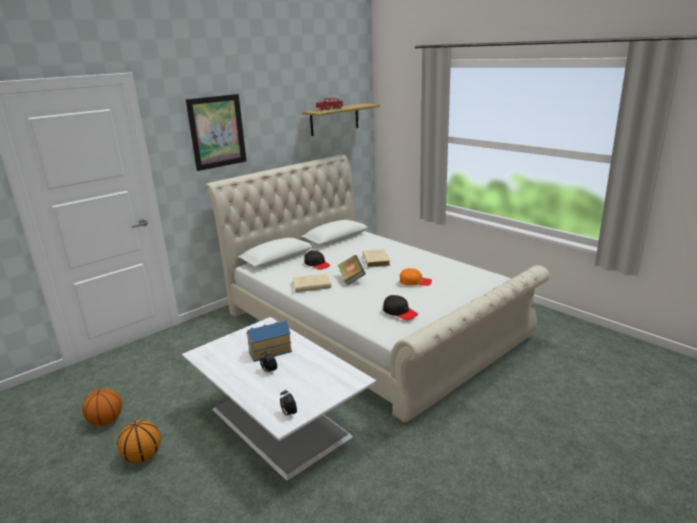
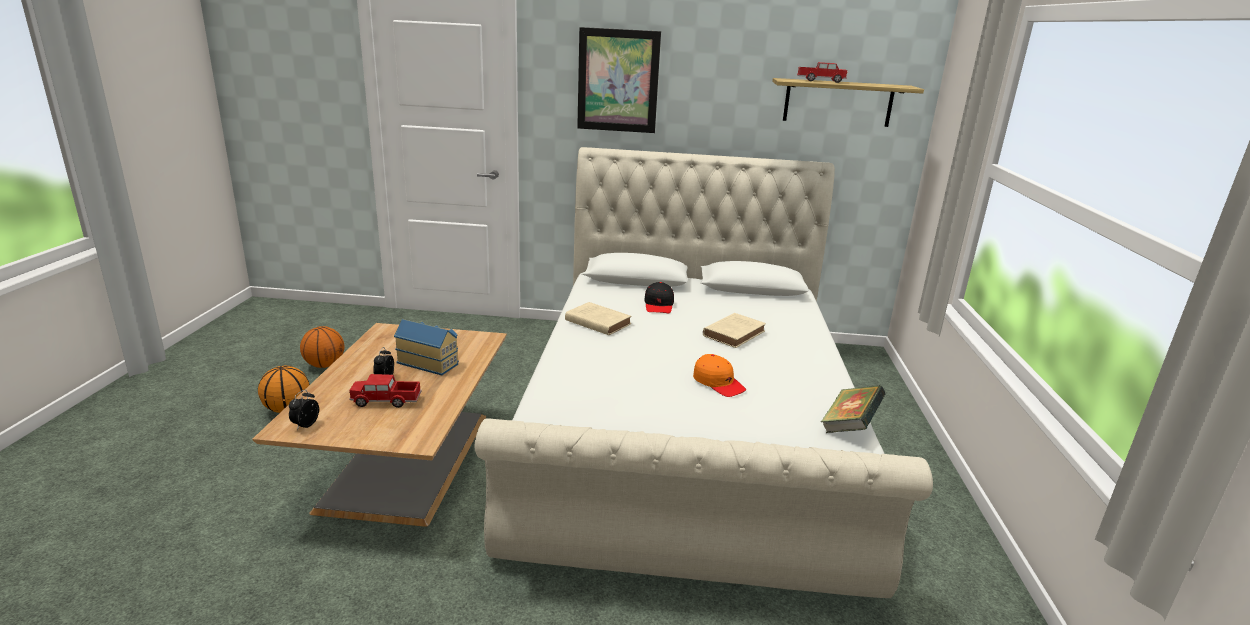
camera: 45 degrees right, 0 degrees up
white coffee table [182,317,376,480] -> brown coffee table [252,323,507,527]
book [338,255,366,285] -> book moved to [821,385,886,433]
black cap [383,295,418,320] -> none
none -> toy truck [349,374,421,408]

